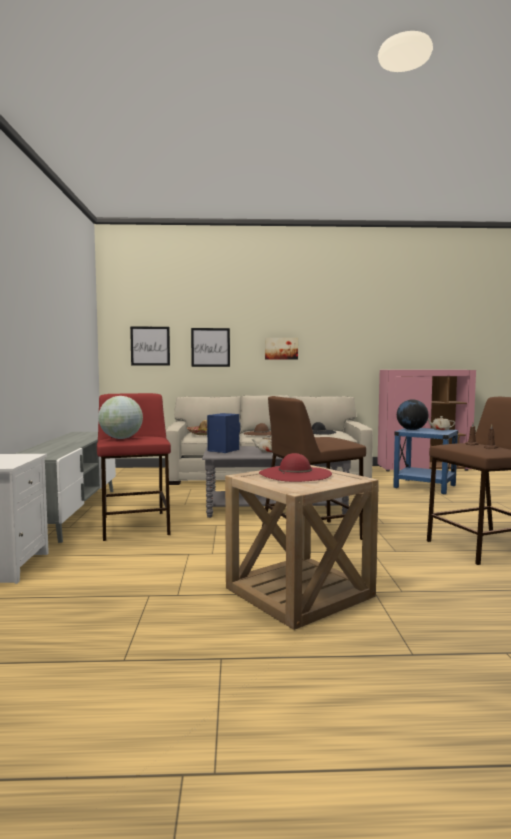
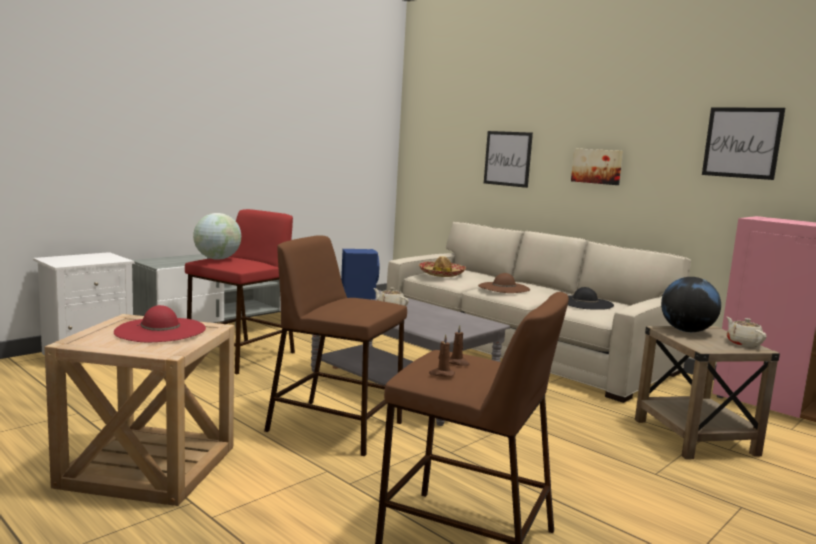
camera: 45 degrees right, 5 degrees up
picture [130,327,170,366] -> picture moved to [702,107,785,180]
blue side table [393,428,458,494] -> beige side table [635,326,780,460]

